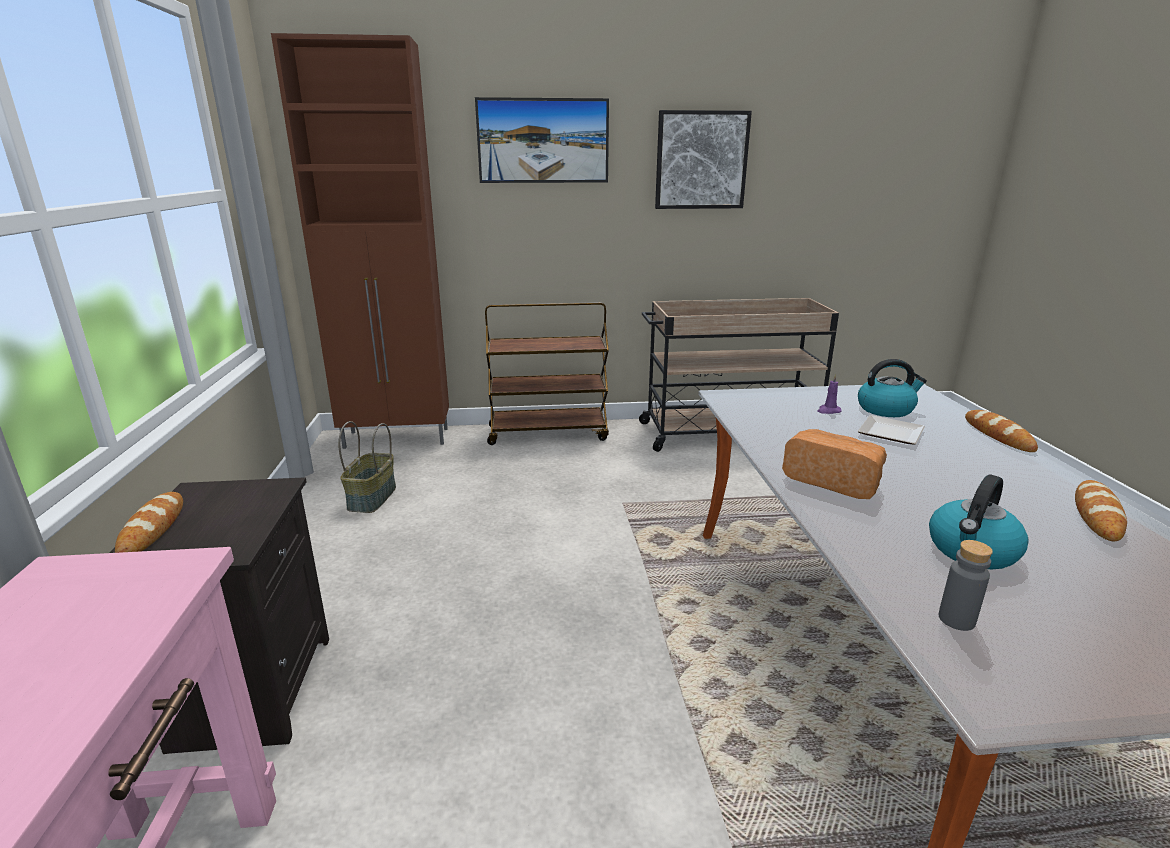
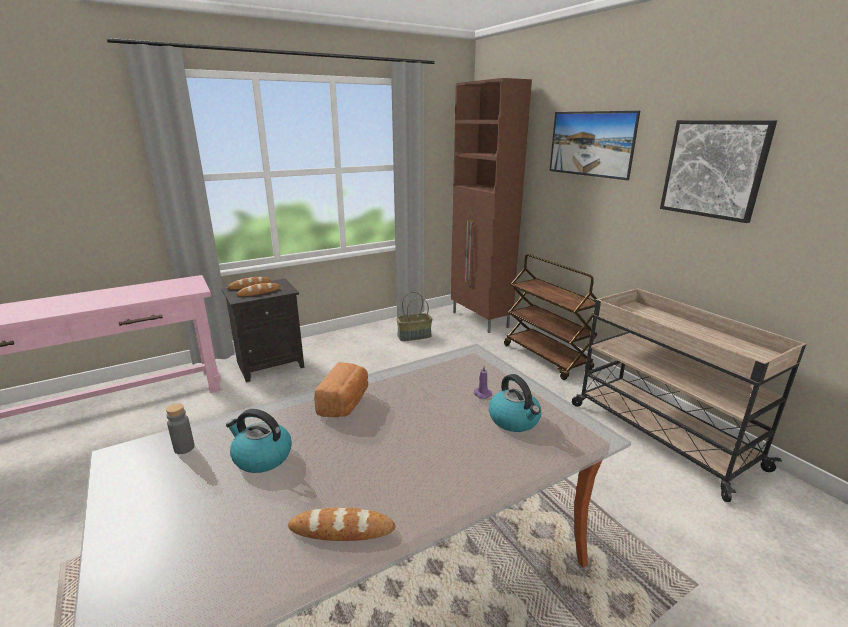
camera: 65 degrees right, 0 degrees up
plate [858,415,925,445] -> none
bread [965,410,1038,452] -> bread moved to [236,283,281,297]

